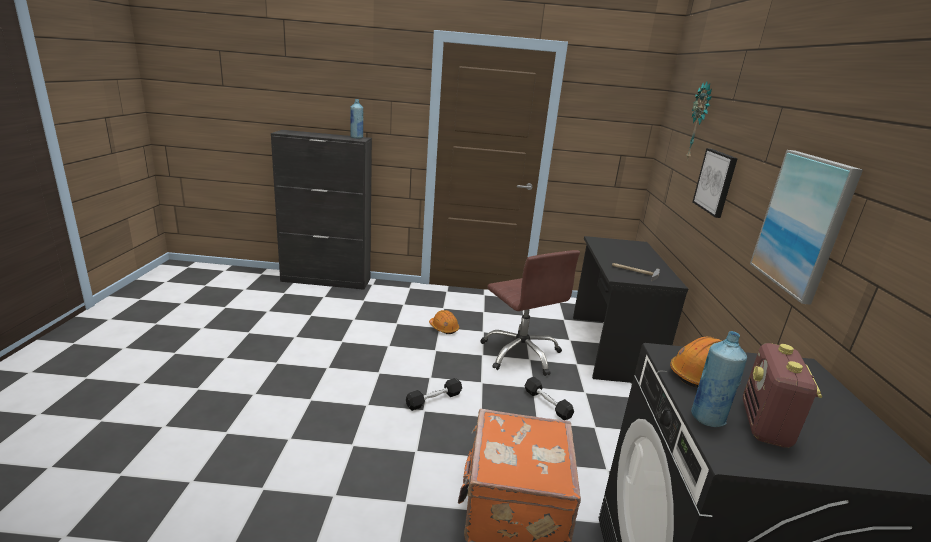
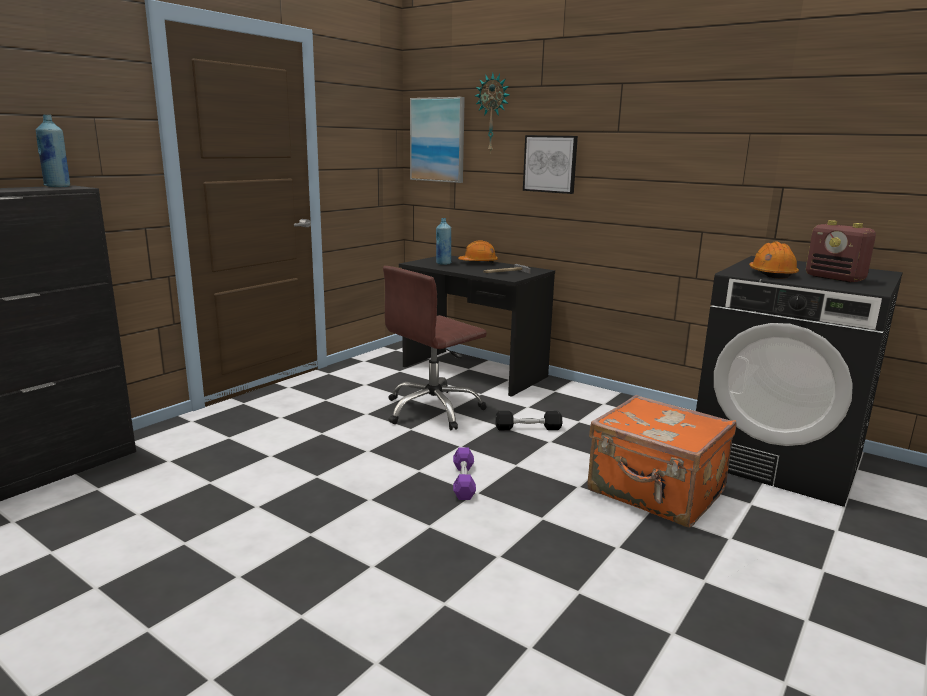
camera: 55 degrees left, 5 degrees down
black dumbbell [406,378,462,411] -> purple dumbbell [453,447,476,500]
orange hard hat [429,310,459,334] -> orange hard hat moved to [458,240,498,264]
brown office chair [480,250,580,376] -> brown office chair turned 135 degrees clockwise [383,266,487,430]
blue bottle [691,331,747,427] -> blue bottle moved to [436,218,452,265]
picture [750,150,863,305] -> picture moved to [410,97,465,183]

